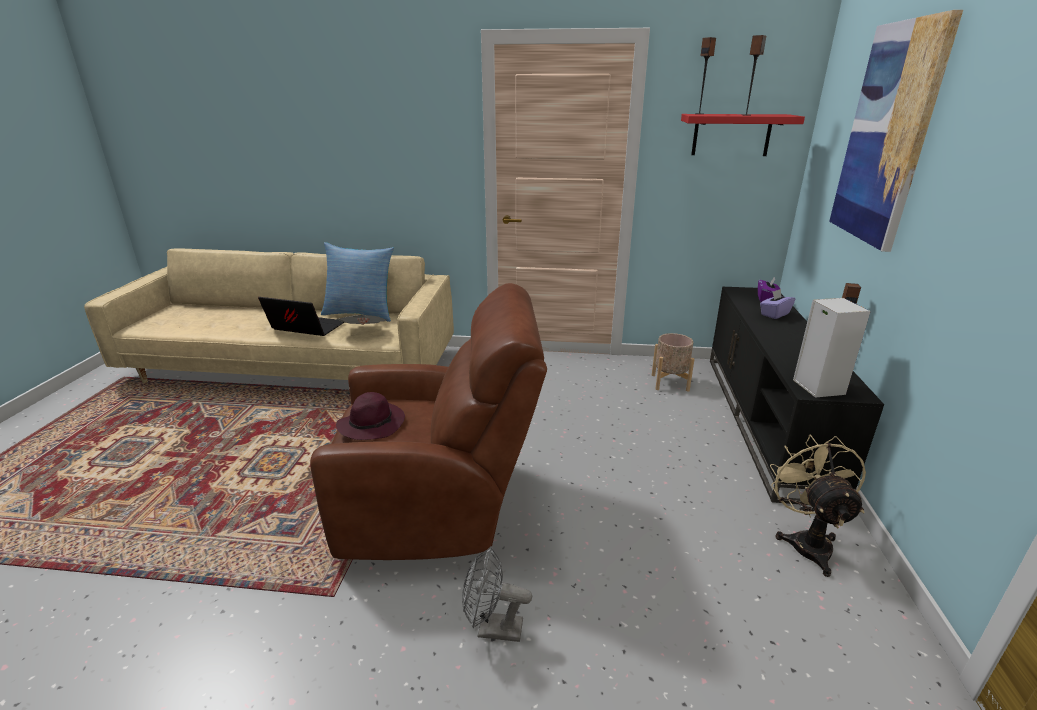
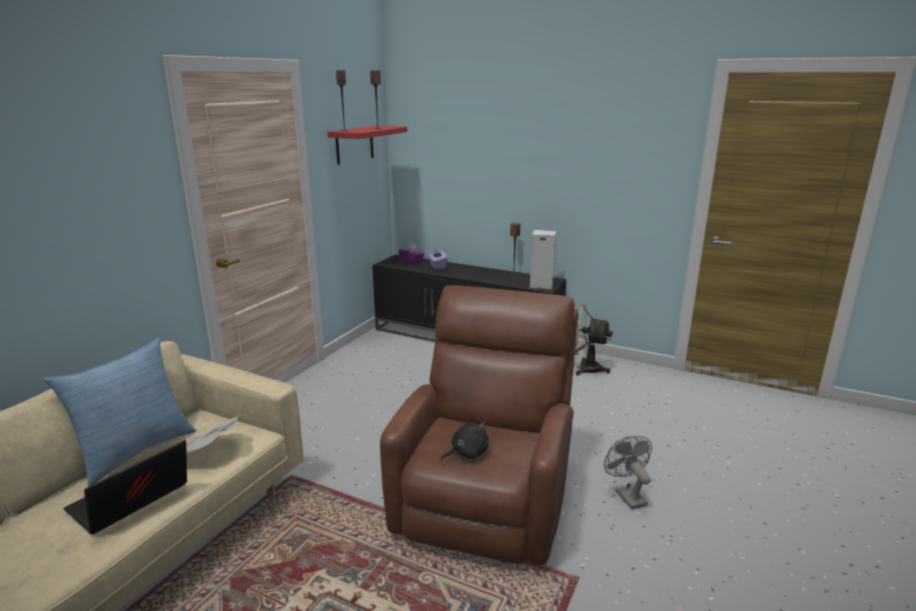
camera: 70 degrees left, 5 degrees down
purple hat [336,392,405,440] -> black plush toy [441,416,489,460]
grey fan [462,547,532,642] -> grey fan turned 135 degrees clockwise [604,436,652,509]
beige planter [652,333,695,392] -> none
picture [829,10,963,252] -> none

